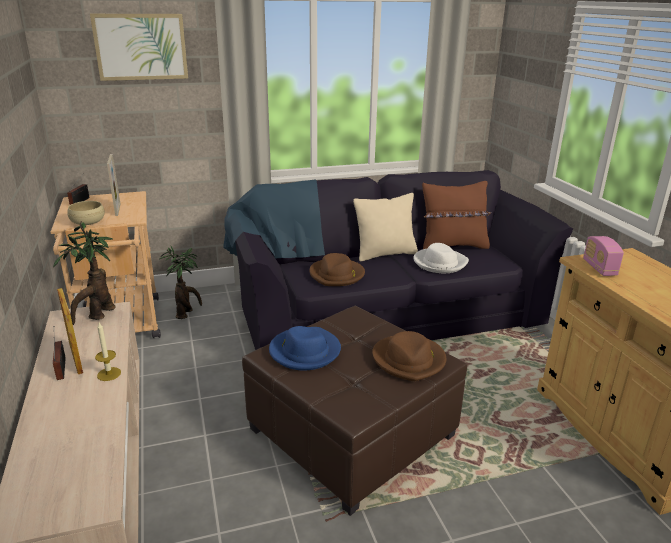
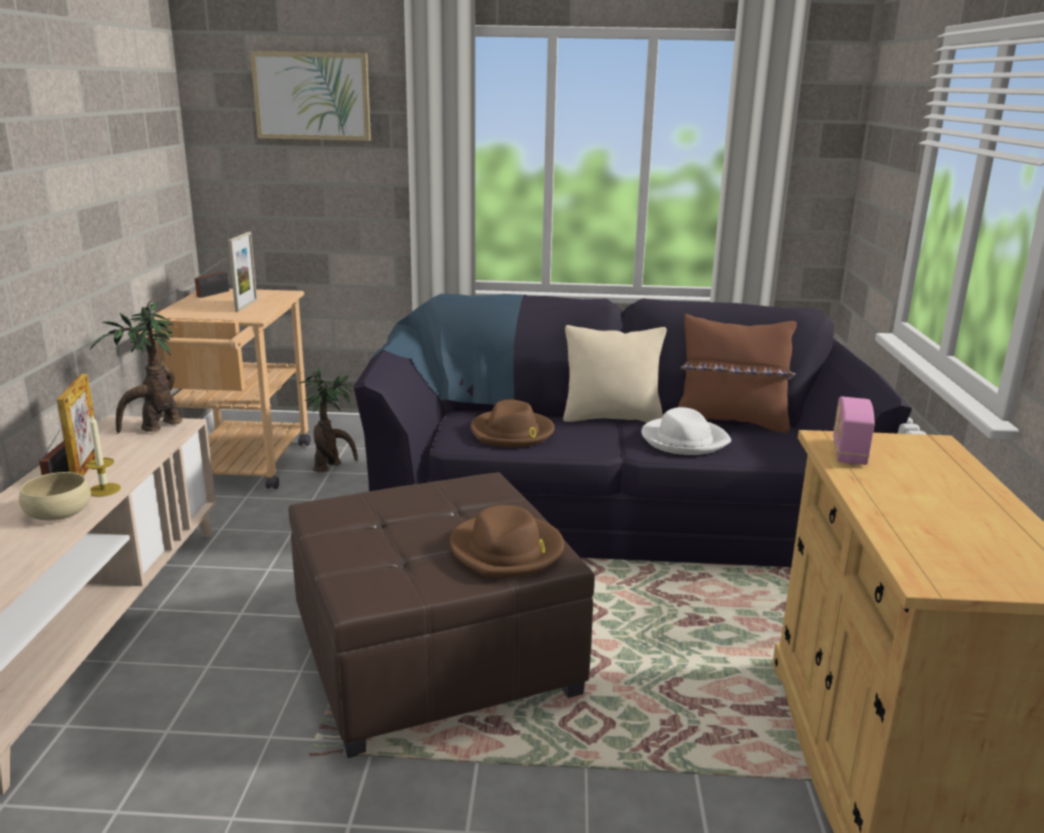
camera: 20 degrees right, 5 degrees down
beige bowl [67,201,105,225] -> beige bowl moved to [19,472,91,521]
blue hat [269,326,341,370] -> none

